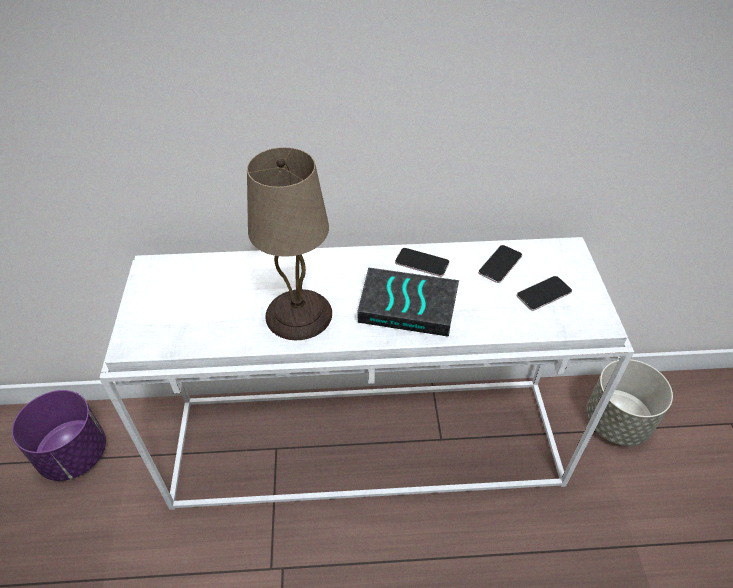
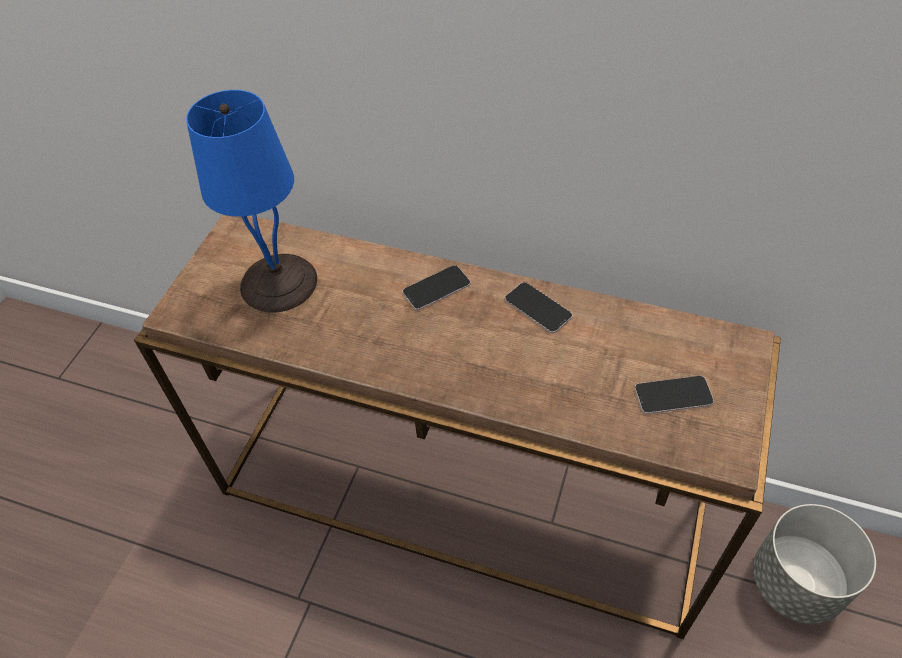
camera: 25 degrees right, 5 degrees up
purple planter [12,390,106,481] -> none
white console table [99,237,634,510] -> brown console table [134,215,781,639]
beige table lamp [247,147,332,340] -> none
book [357,267,459,337] -> none
phone [478,245,522,283] -> phone moved to [402,265,471,310]
none -> blue table lamp [186,90,317,313]

